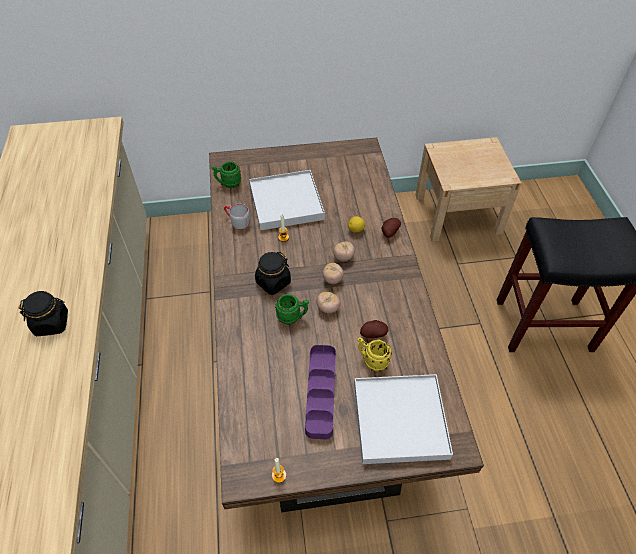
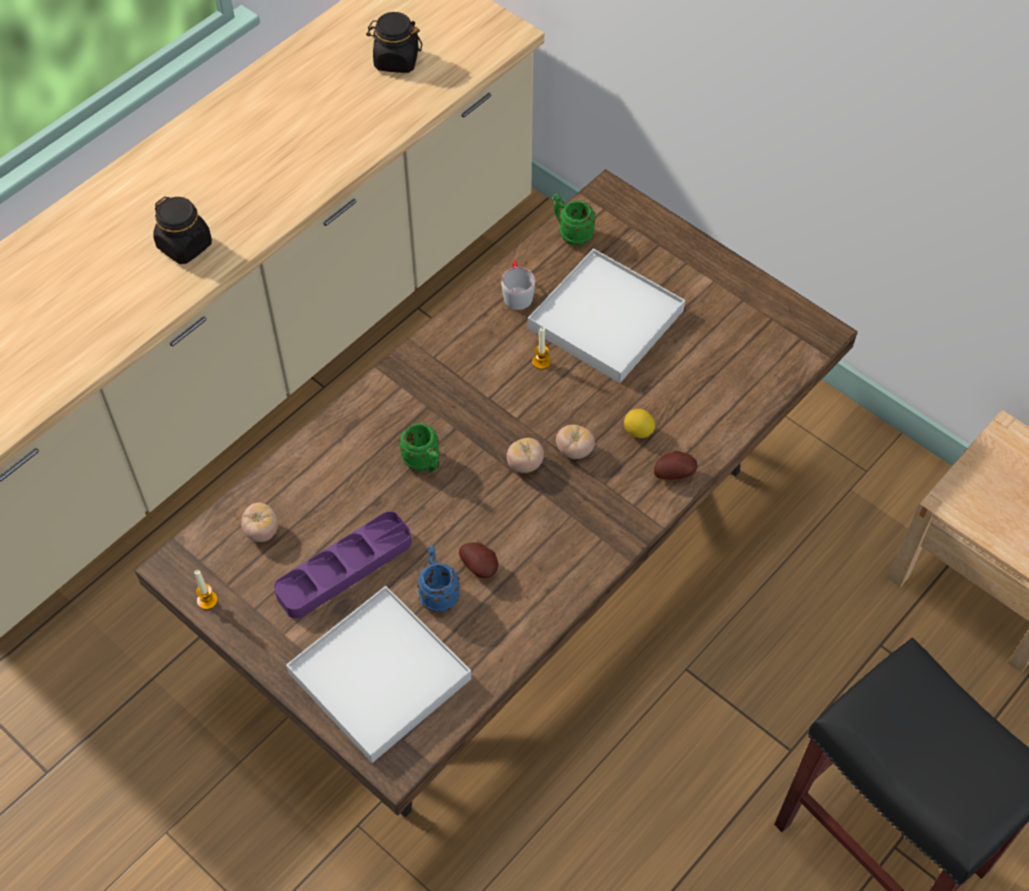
camera: 50 degrees right, 5 degrees up
black jar [255,252,291,295] -> black jar moved to [366,12,422,73]
tomato [316,292,341,314] -> tomato moved to [241,503,278,542]
yellow mug [358,338,392,371] -> blue mug [417,545,459,613]

